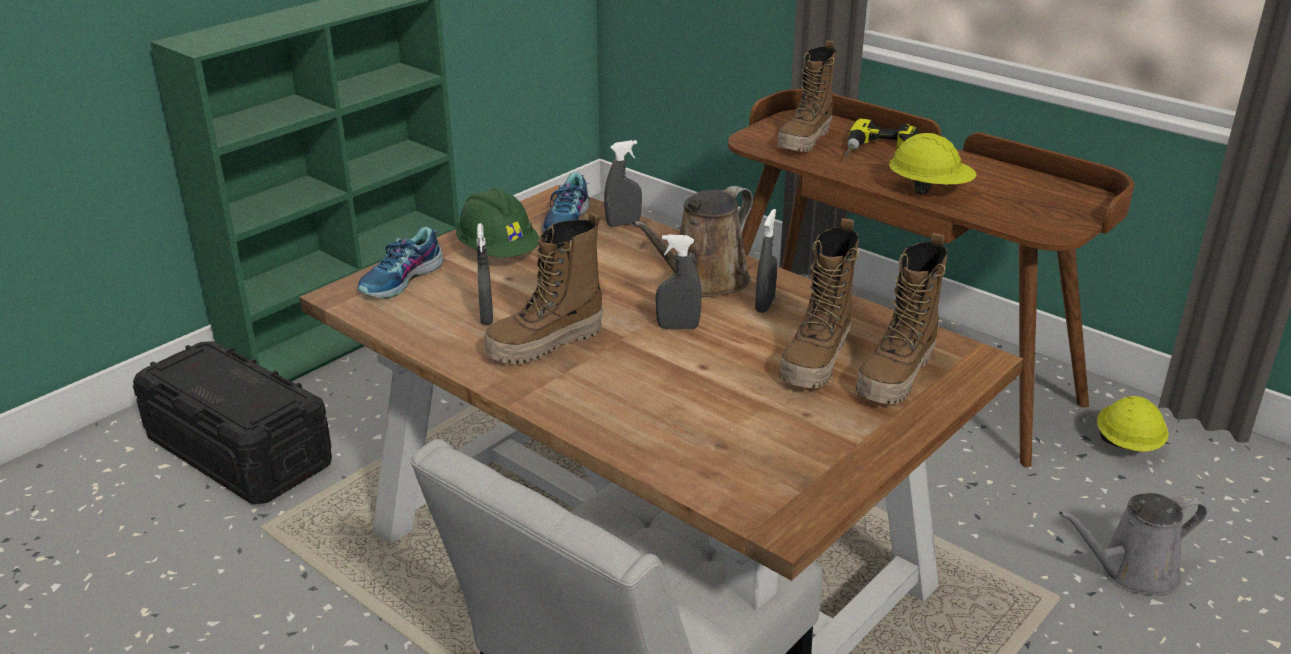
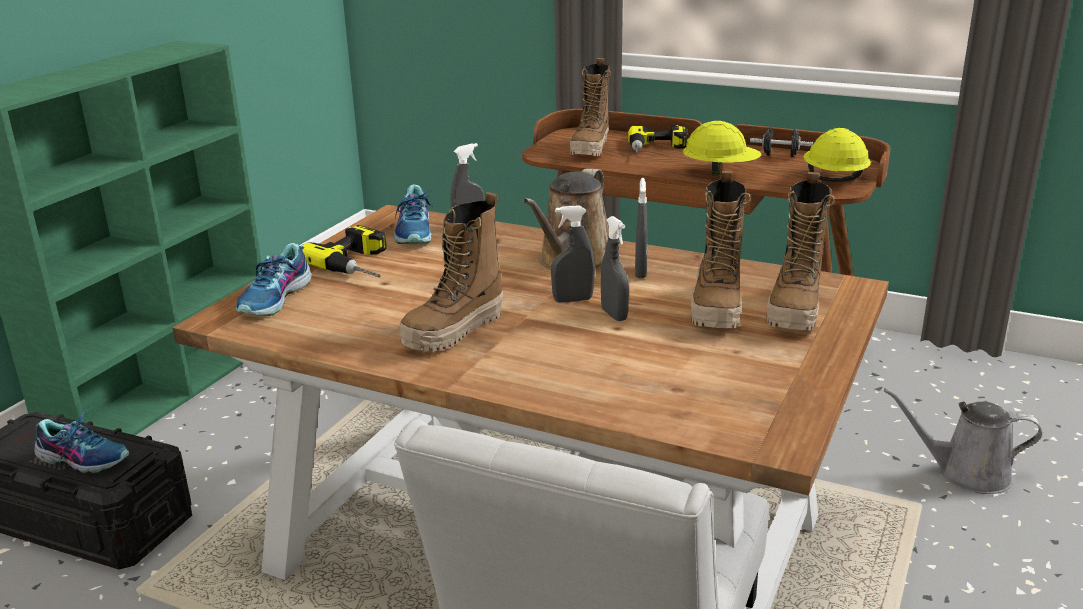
camera: 15 degrees left, 5 degrees down
green hard hat [456,188,540,257] -> power drill [301,225,387,278]
grey spray bottle [476,223,493,325] -> grey spray bottle moved to [601,216,629,321]
grey watering can [1059,493,1207,596] -> grey watering can turned 45 degrees clockwise [884,388,1042,494]
yellow hard hat [1097,396,1169,452] -> yellow hard hat moved to [803,128,871,182]
none -> shoe [34,410,129,474]
none -> black dumbbell [750,127,814,158]

